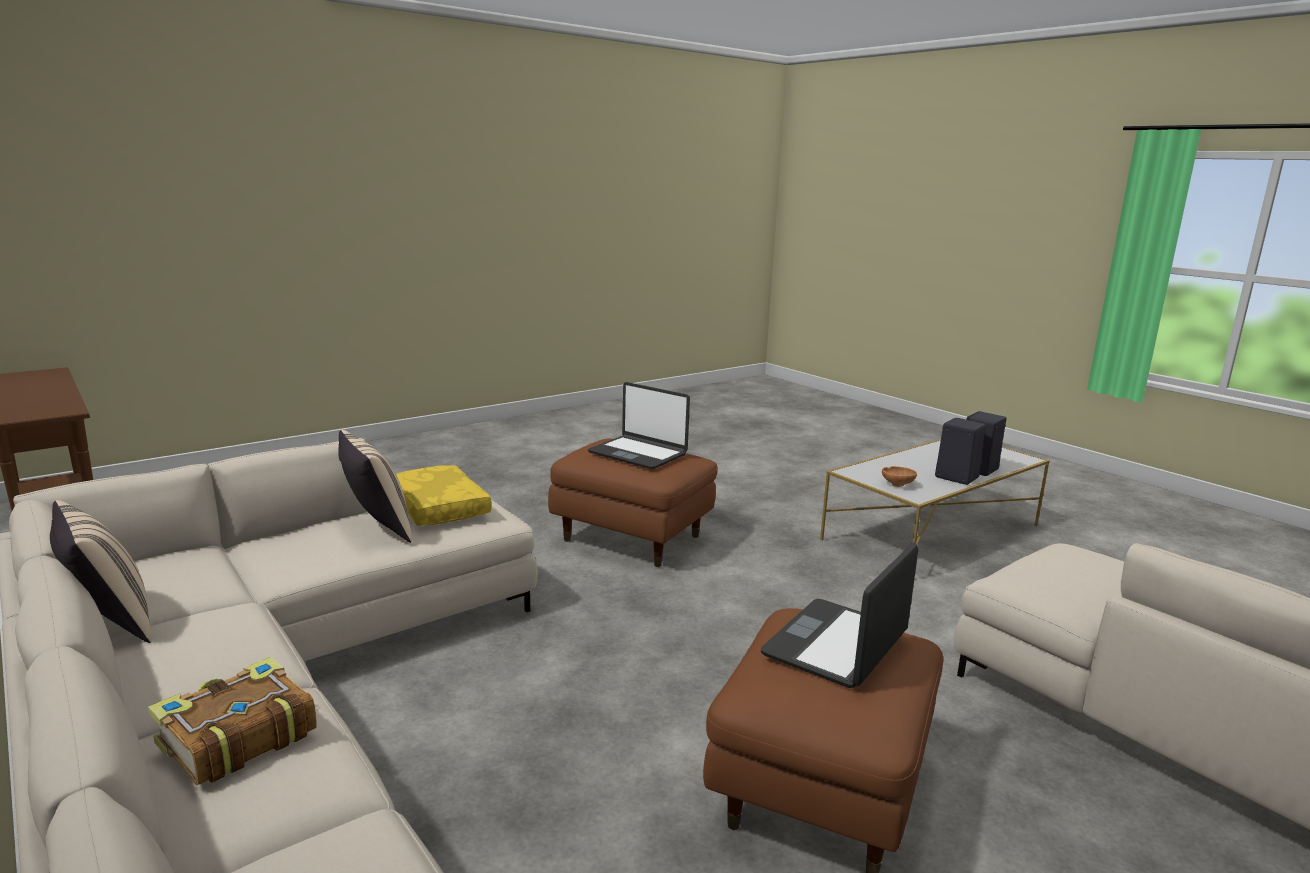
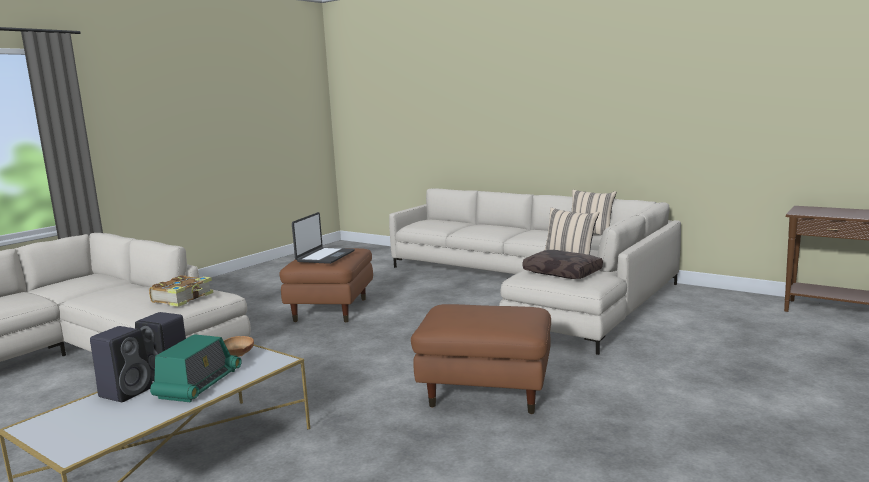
camera: 165 degrees right, 5 degrees down
book [148,657,317,786] -> book moved to [149,275,214,307]
yellow pillow [396,465,492,526] -> brown pillow [523,250,603,279]
laptop [588,382,690,469] -> none
none -> radio [150,334,242,402]

